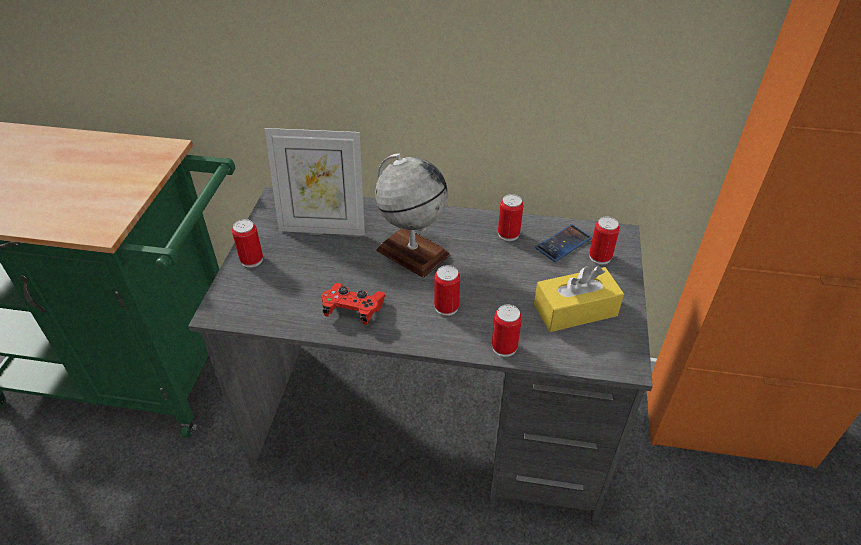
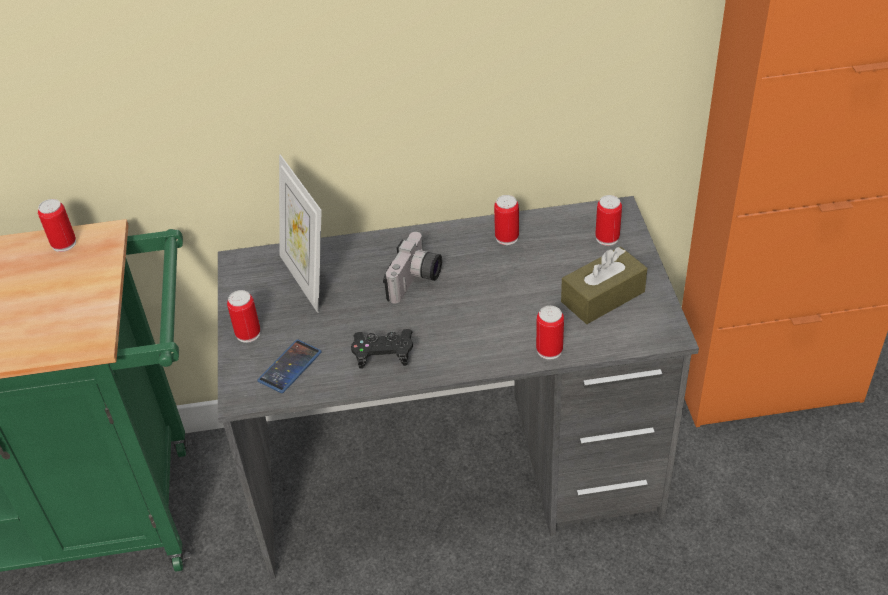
camera: 15 degrees left, 0 degrees up
picture frame [265,128,365,236] -> picture frame turned 75 degrees clockwise [279,154,322,313]
red game controller [322,283,386,325] -> black game controller [351,329,413,368]
globe [375,153,450,278] -> camera [383,232,442,304]
can [434,265,460,316] -> can moved to [38,199,76,252]
yellow tissue box [534,266,624,332] -> brown tissue box [561,247,647,324]
phone [535,225,592,262] -> phone moved to [257,340,322,393]

